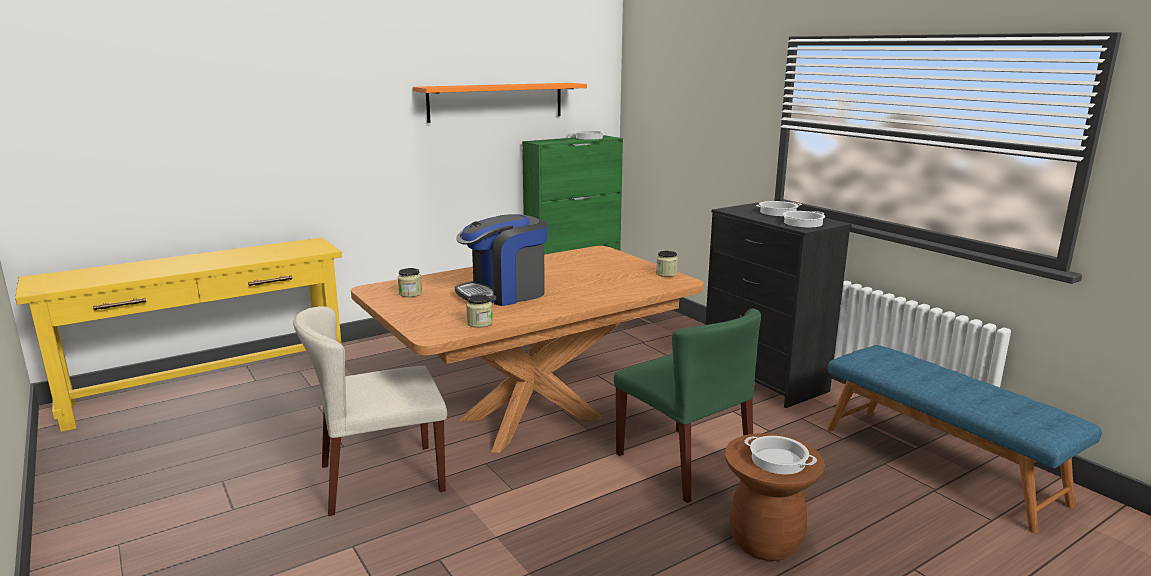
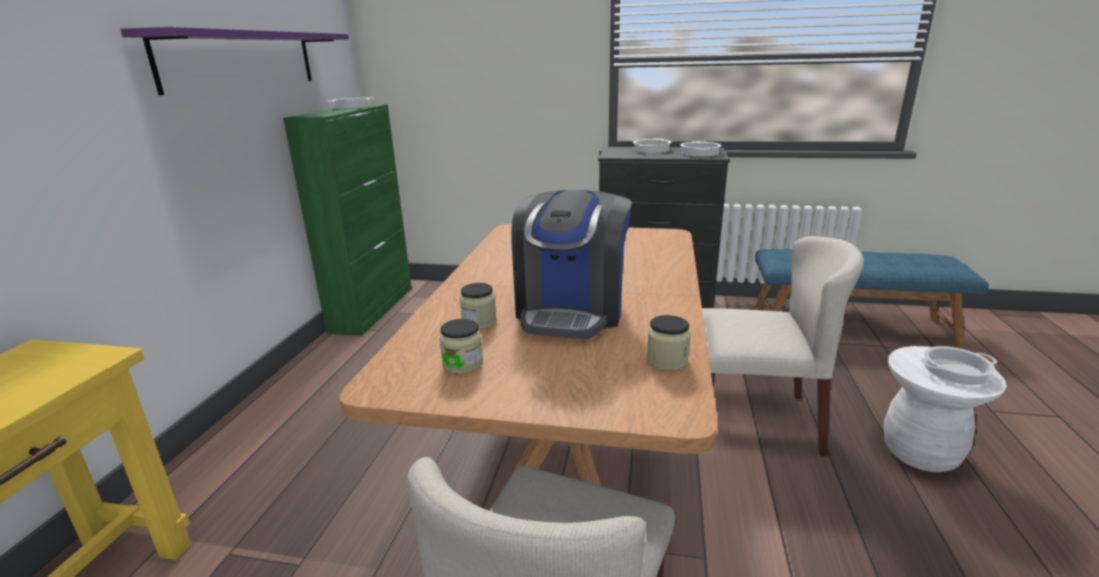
camera: 45 degrees left, 5 degrees up
orange shelf [413,83,587,123] -> purple shelf [120,27,349,95]
green chair [614,308,761,503] -> beige chair [702,236,864,457]
jar [656,251,678,277] -> jar moved to [460,283,497,330]
brown stool [725,433,825,561] -> white stool [884,346,1007,472]

